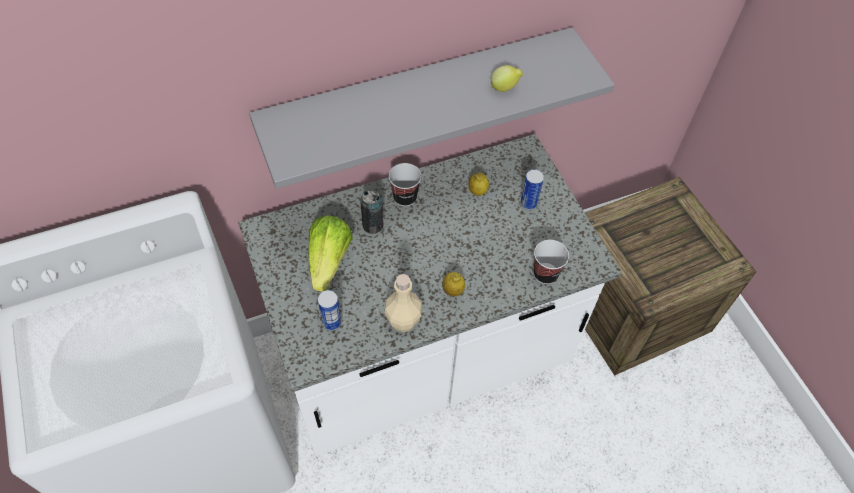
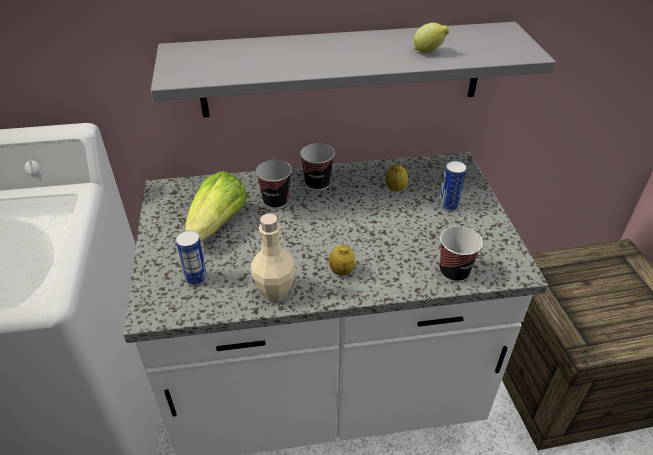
camera: 15 degrees right, 15 degrees down
can [360,190,384,234] -> cup [255,160,292,209]

